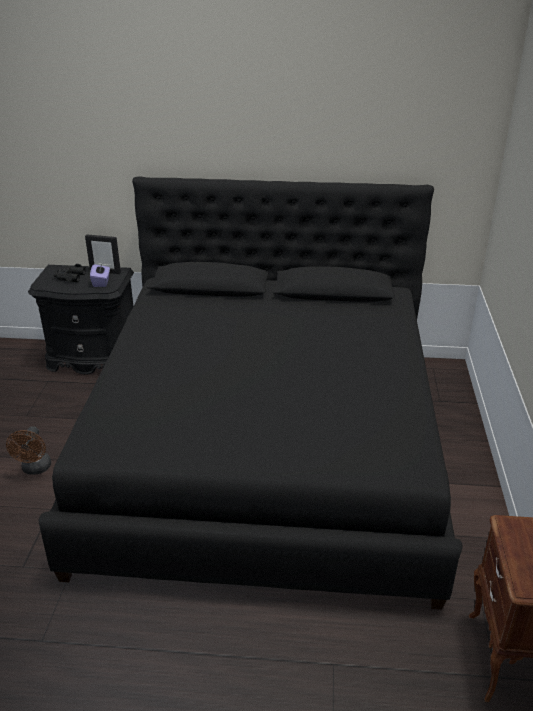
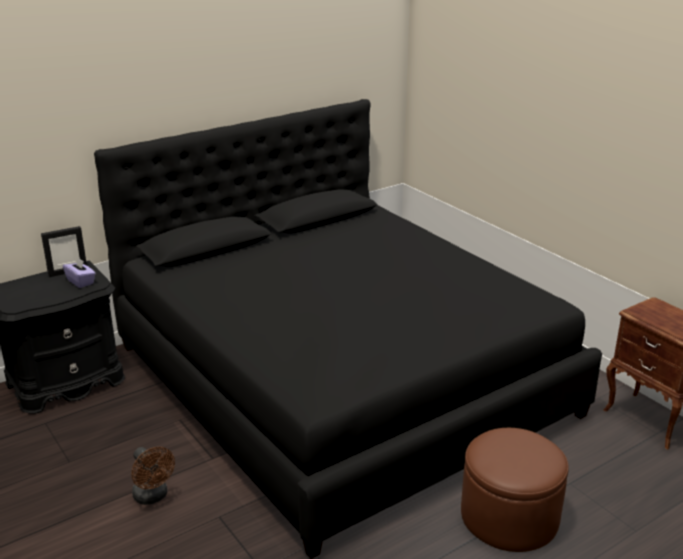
camera: 40 degrees left, 5 degrees down
black binoculars [54,264,86,282] -> none
none -> brown ottoman [461,428,569,552]

